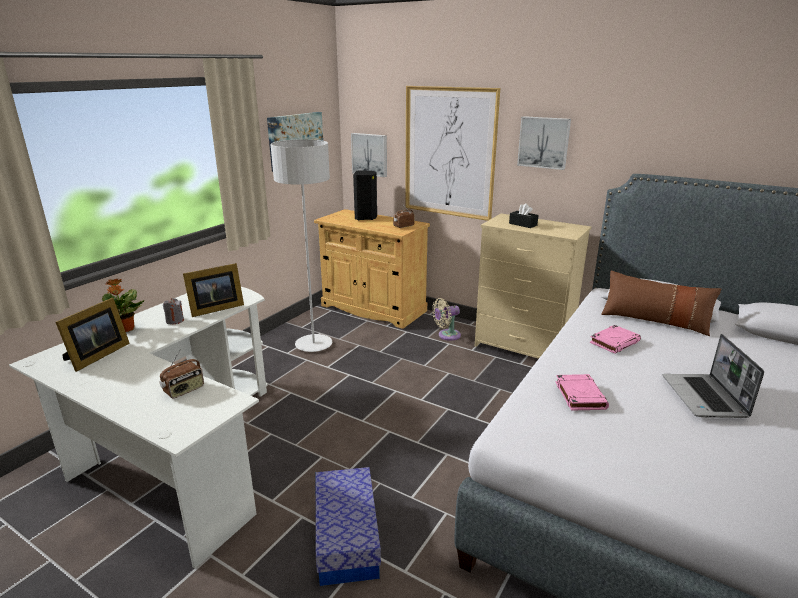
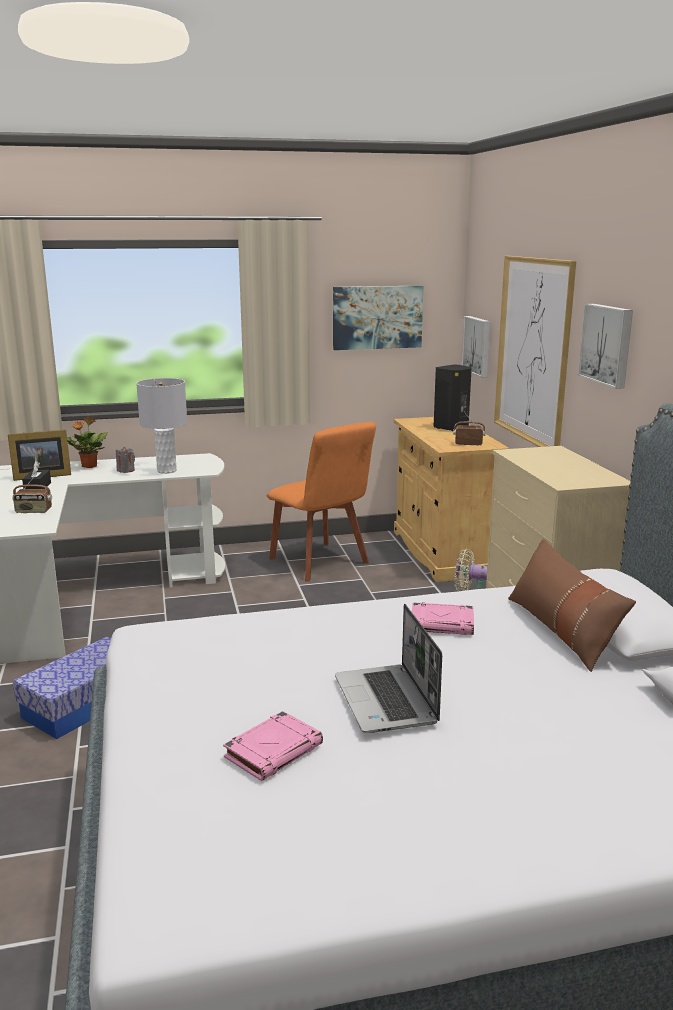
camera: 45 degrees right, 5 degrees down
picture frame [183,263,244,317] -> grey table lamp [136,378,187,474]
grey floor lamp [270,139,332,352] -> orange chair [267,422,376,582]
black tissue box [509,203,538,228] -> black tissue box moved to [22,461,51,489]
pink book [556,374,609,411] -> pink book moved to [223,711,323,781]
laptop [662,334,764,418] -> laptop turned 60 degrees counterclockwise [335,604,442,733]

